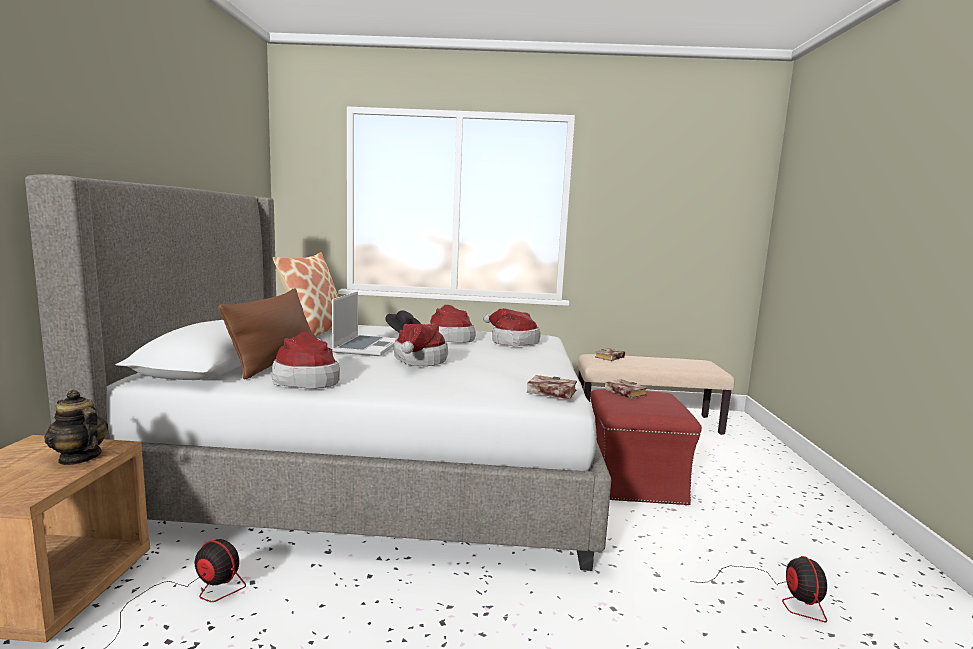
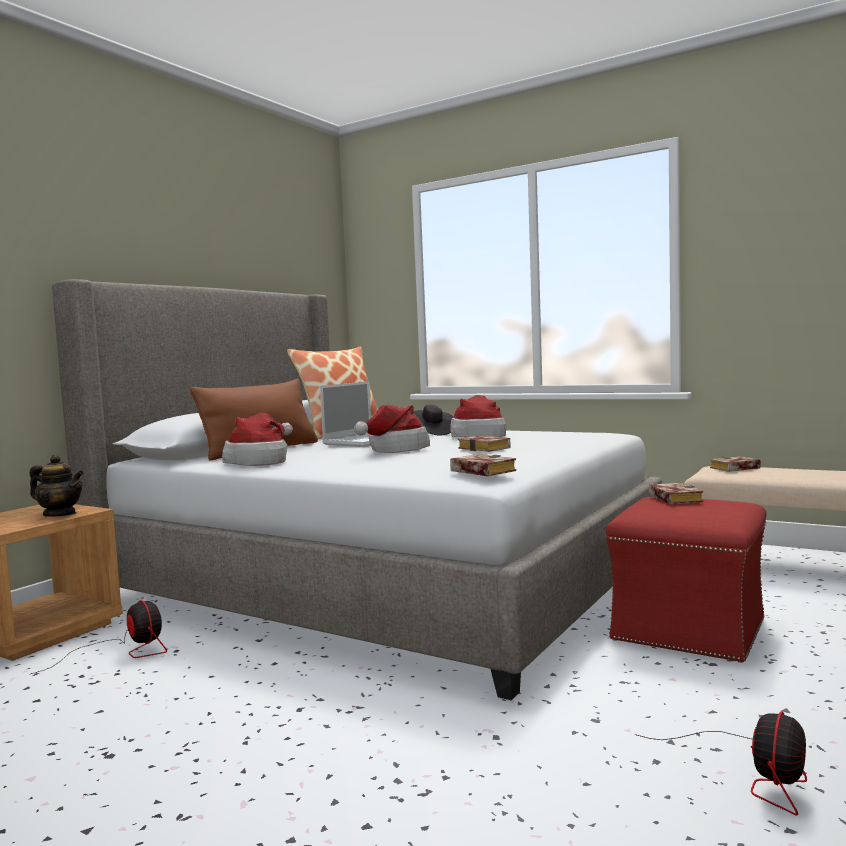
camera: 30 degrees right, 5 degrees down
teapot [44,390,108,465] -> teapot turned 135 degrees clockwise [29,454,84,517]
hat [483,308,540,346] -> none
none -> book [458,435,510,452]

